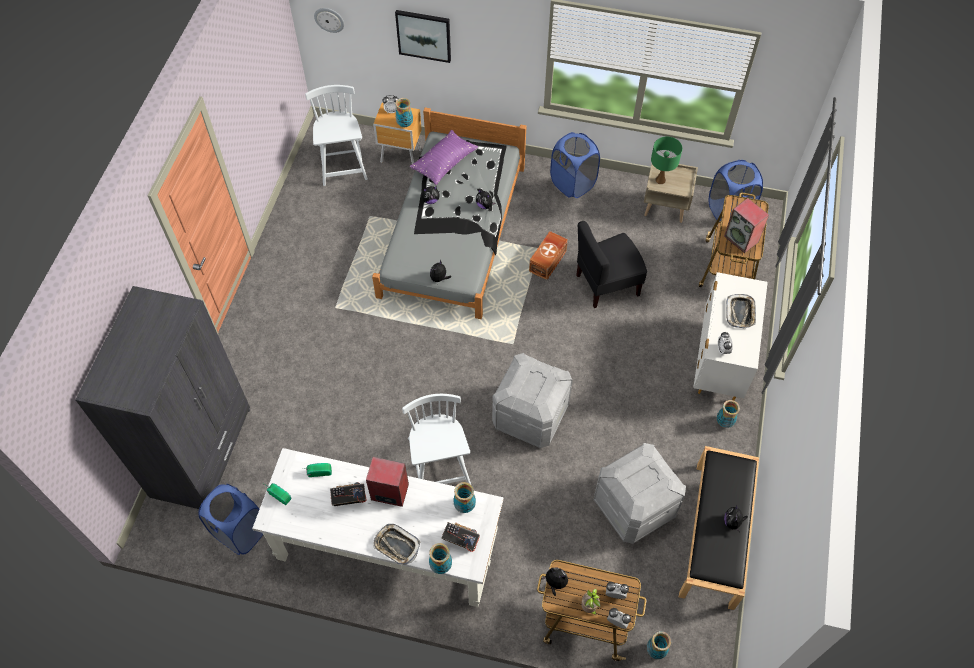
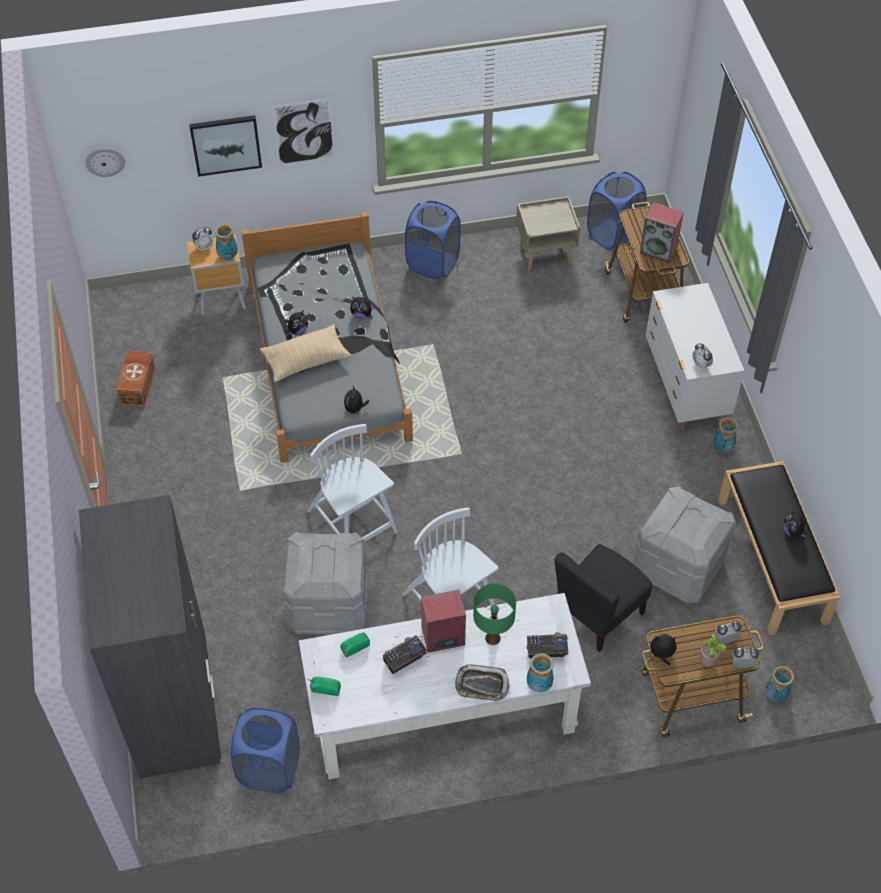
camera: 25 degrees left, 5 degrees down
white chair [305,85,368,186] -> white chair moved to [307,424,398,542]
purple pillow [410,130,478,185] -> none
vase [453,482,476,513] -> none
grey storage box [492,353,573,448] -> grey storage box moved to [282,532,367,634]
brown storage box [529,231,568,280] -> brown storage box moved to [116,351,155,407]
black chair [576,221,647,308] -> black chair moved to [555,544,653,652]
green table lamp [651,137,682,184] -> green table lamp moved to [473,583,516,645]
tray [726,294,756,328] -> none
none -> beige pillow [260,324,352,382]
none -> picture [272,98,335,165]

